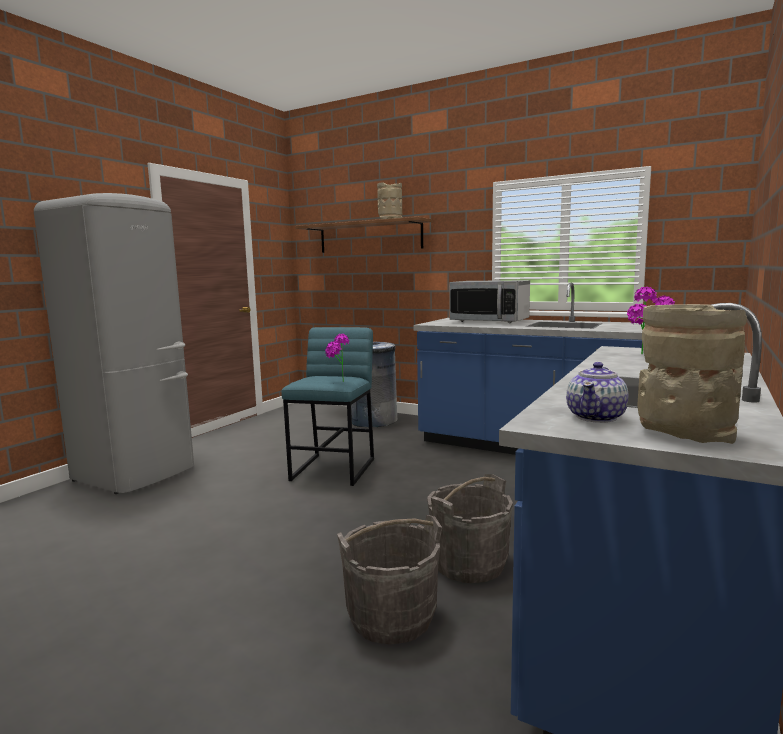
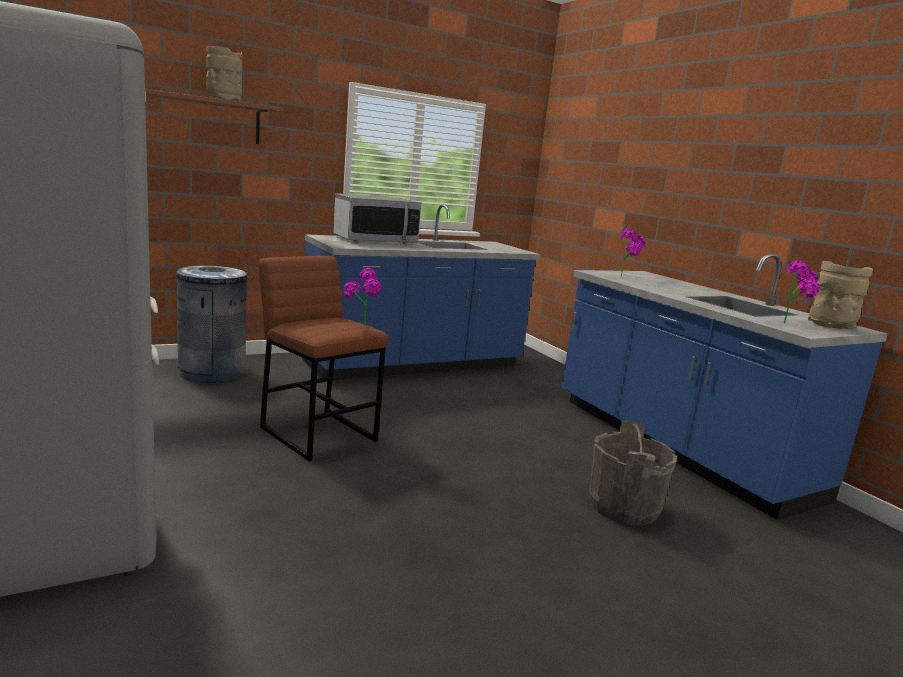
camera: 60 degrees left, 5 degrees up
blue stool [281,327,374,486] -> brown stool [259,256,388,461]
grey bucket [427,474,513,583] -> none
teapot [566,362,628,423] -> potted plant [784,260,820,323]

